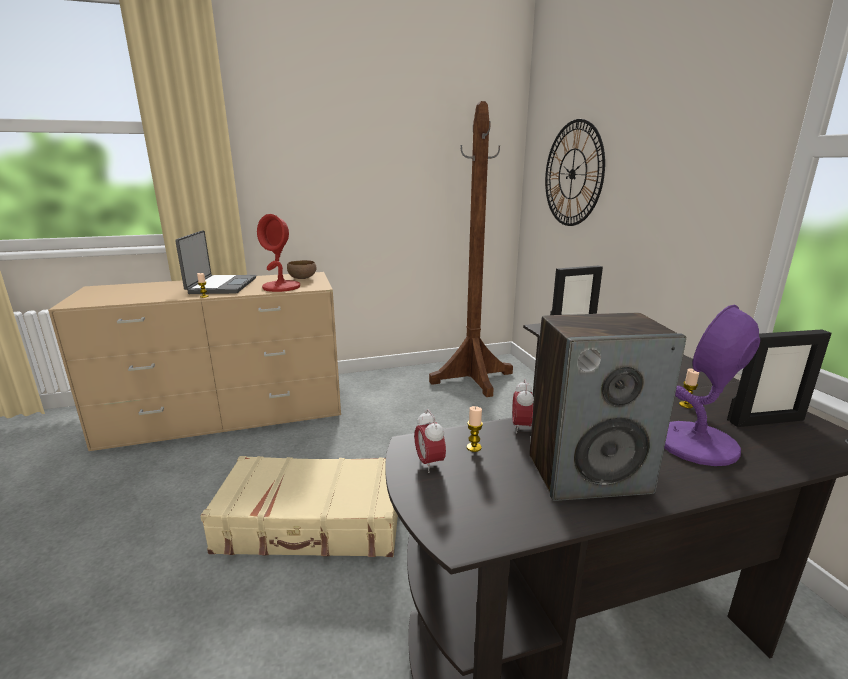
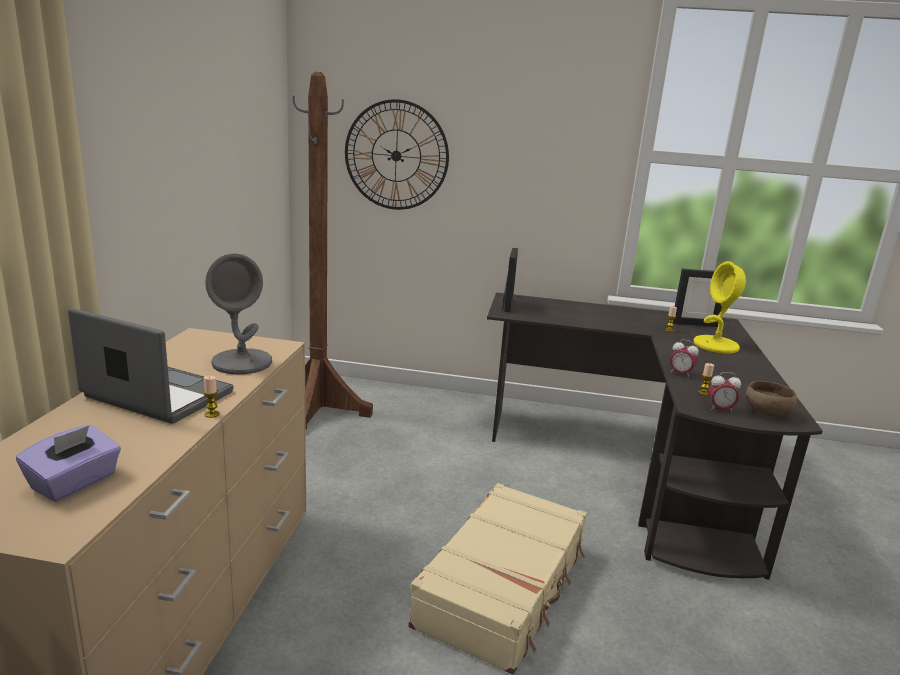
camera: 65 degrees left, 0 degrees up
red table lamp [257,214,300,292] -> grey table lamp [205,253,272,375]
brown bowl [287,260,316,279] -> brown bowl moved to [746,381,797,417]
speaker [529,313,686,501] -> none
purple table lamp [664,305,760,466] -> yellow table lamp [693,261,746,354]
picture frame [727,329,832,427] -> picture frame turned 75 degrees clockwise [673,269,722,327]
none -> purple tissue box [16,425,121,502]

